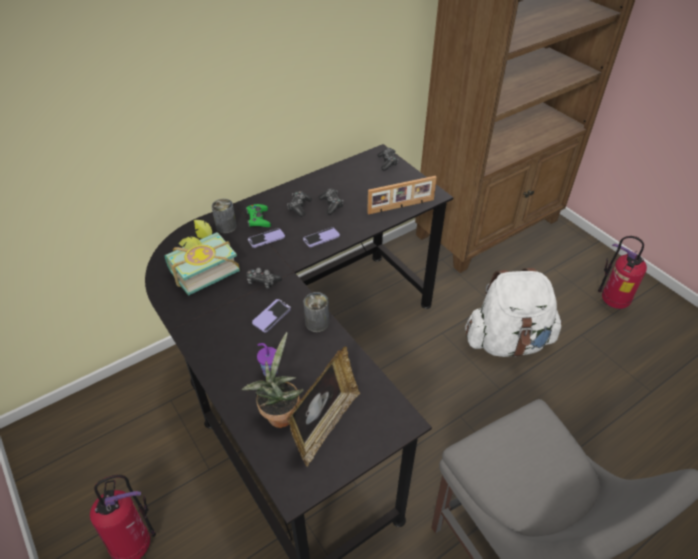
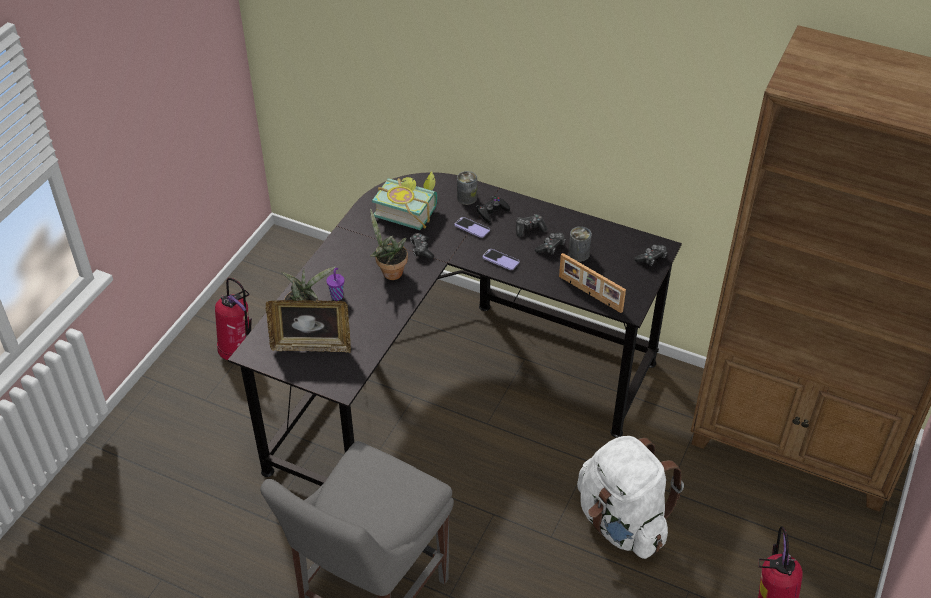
camera: 60 degrees right, 0 degrees up
green game controller [246,204,271,227] -> black game controller [476,196,510,223]
phone [252,299,291,332] -> potted plant [370,209,408,280]
can [303,292,329,332] -> can moved to [568,226,592,262]

